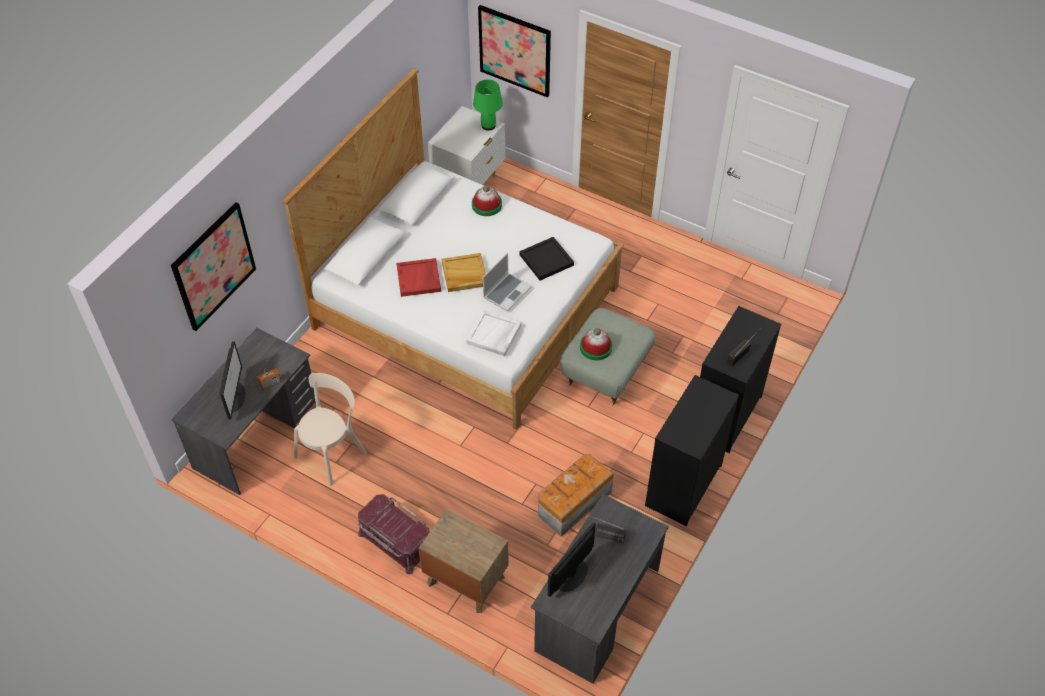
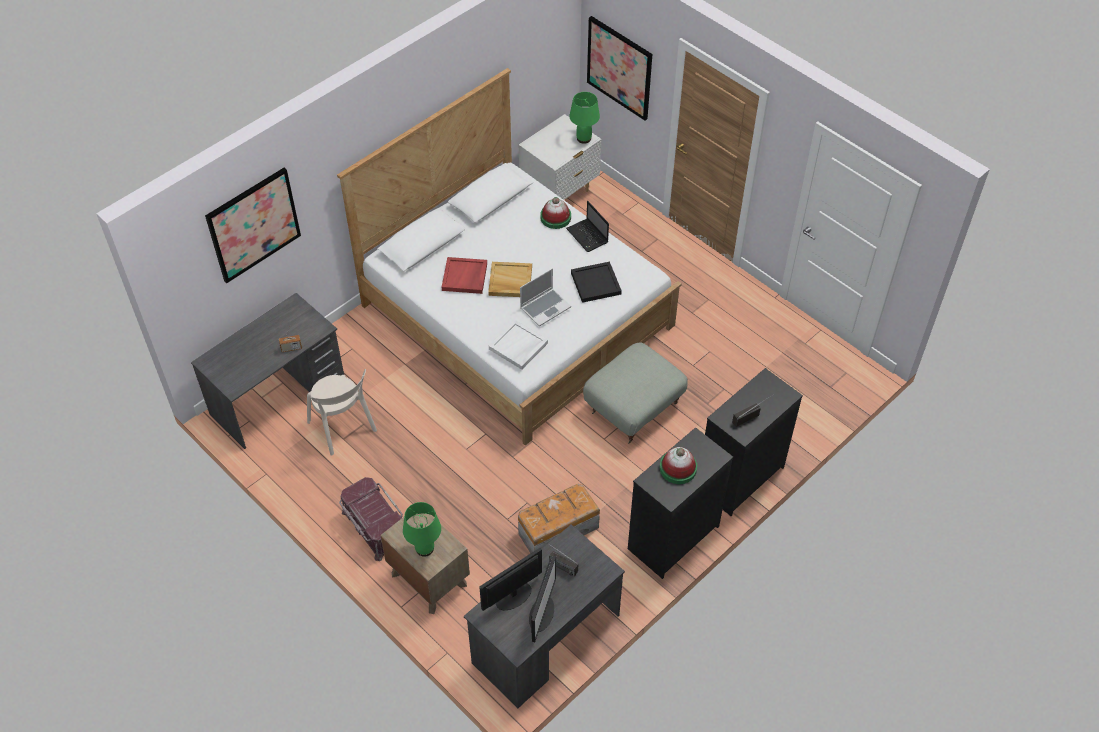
camera: 15 degrees right, 0 degrees up
monitor [220,341,246,419] -> monitor moved to [529,556,556,642]
beige chair [294,373,367,486] -> beige chair turned 90 degrees clockwise [307,369,377,456]
hat [580,328,612,360] -> hat moved to [660,447,697,484]
none -> green table lamp [403,502,441,557]
none -> laptop [566,201,609,252]

